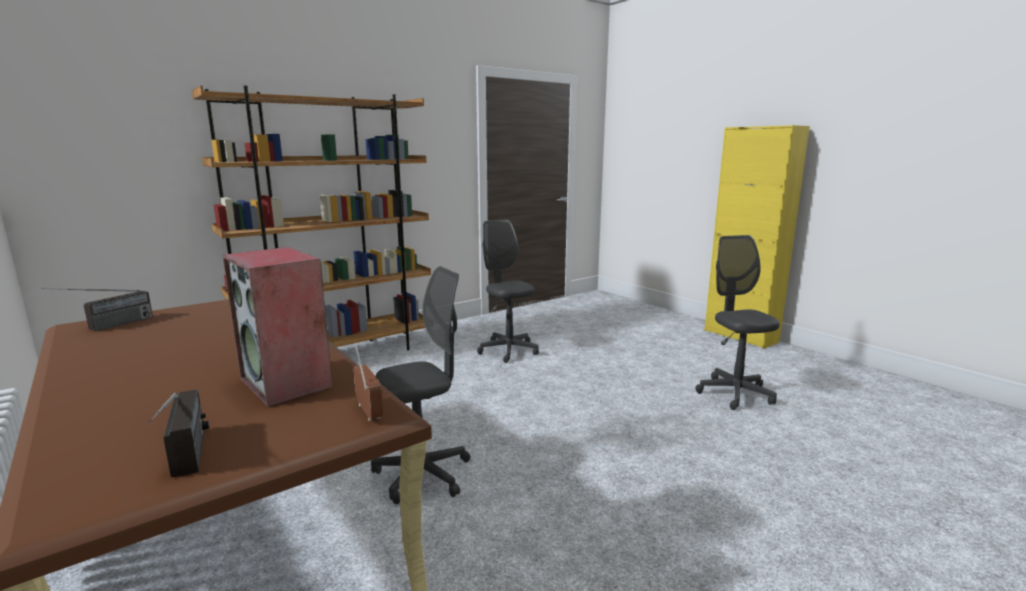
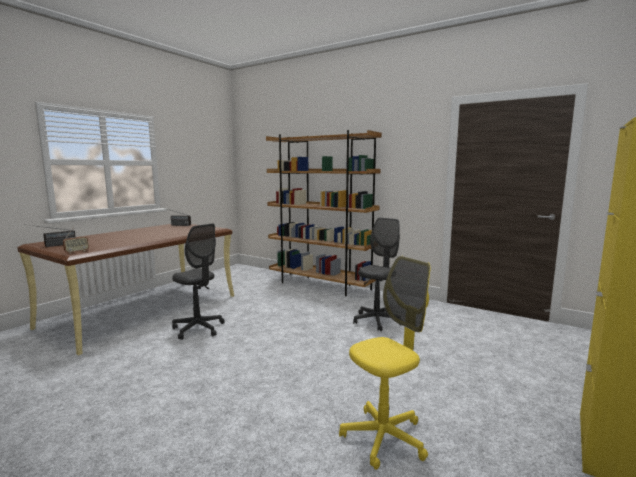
camera: 70 degrees right, 5 degrees down
speaker [222,247,333,407] -> none
grey office chair [695,235,780,410] -> yellow office chair [339,256,430,470]

